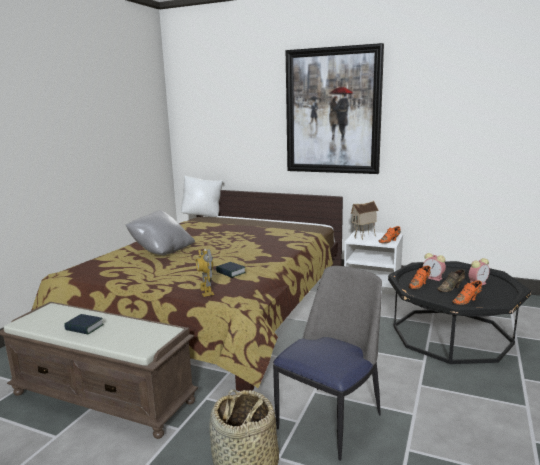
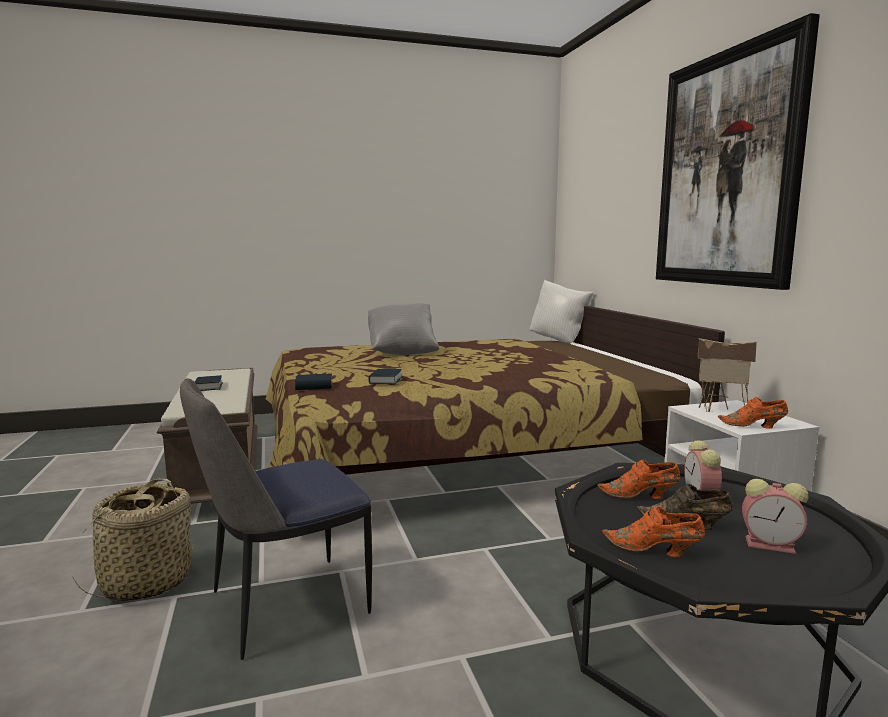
camera: 50 degrees right, 5 degrees down
toy robot [196,249,214,297] -> book [295,374,332,390]
chair [273,266,382,461] -> chair turned 150 degrees clockwise [180,378,372,660]

